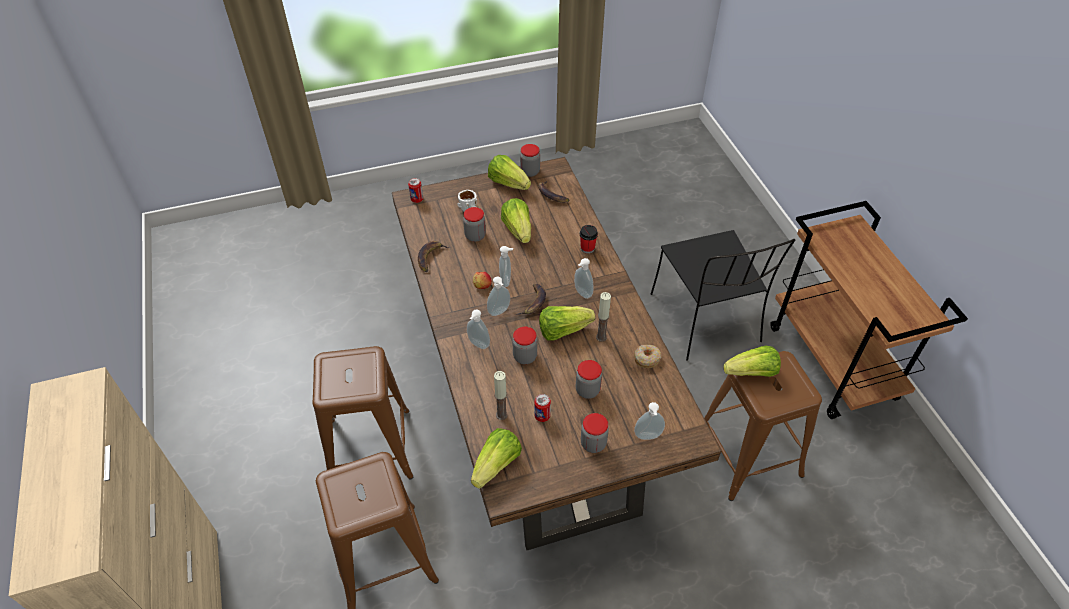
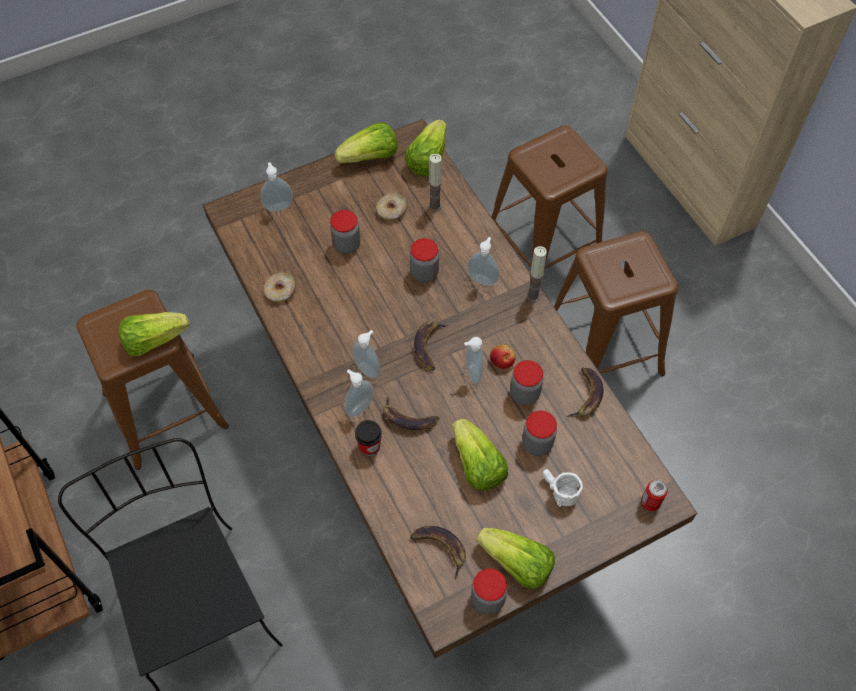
camera: 170 degrees right, 10 degrees up
soap dispenser [487,276,510,316] -> soap dispenser moved to [345,369,373,417]
can [534,394,551,422] -> donut [376,193,407,221]
lettuce [539,306,595,340] -> lettuce moved to [335,123,398,163]
jar [581,413,609,453] -> jar moved to [510,360,543,405]
candle [596,292,611,342] -> candle moved to [527,246,547,302]
none -> banana [383,397,439,430]

